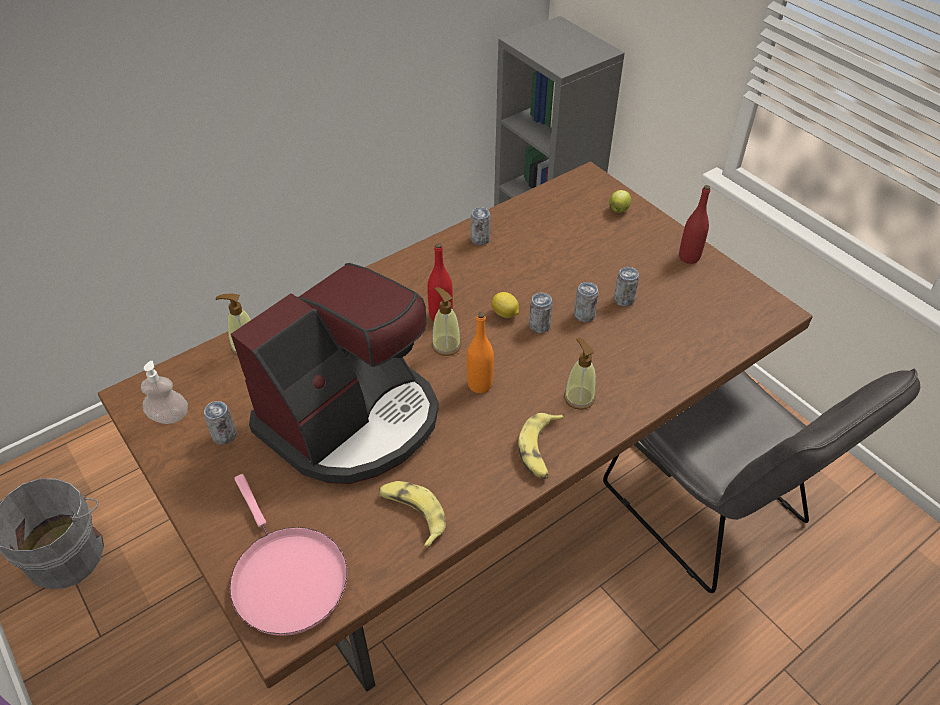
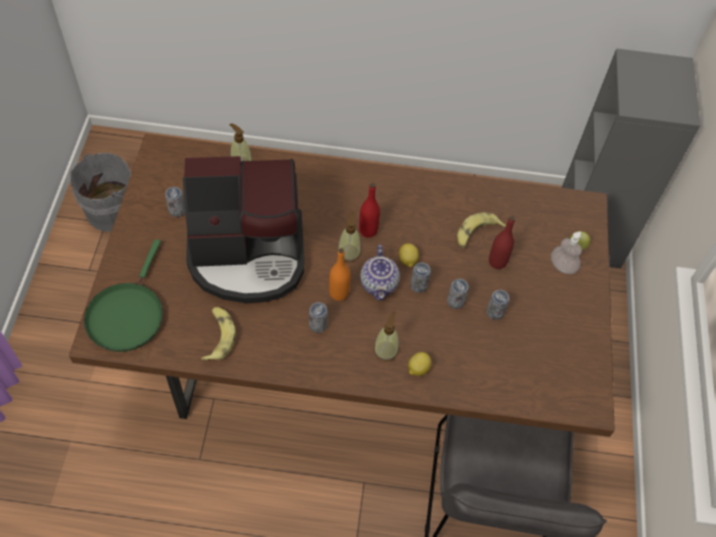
camera: 40 degrees right, 10 degrees up
soap dispenser [141,361,188,424] -> soap dispenser moved to [551,231,582,274]
pink frying pan [229,474,347,636] -> green frying pan [84,239,163,352]
can [471,207,491,245] -> can moved to [309,302,328,333]
banana [518,413,564,479] -> banana moved to [457,212,506,249]
red bottle [679,185,710,264] -> red bottle moved to [489,216,515,269]
none -> teapot [360,245,400,301]
none -> lemon [408,352,432,376]

